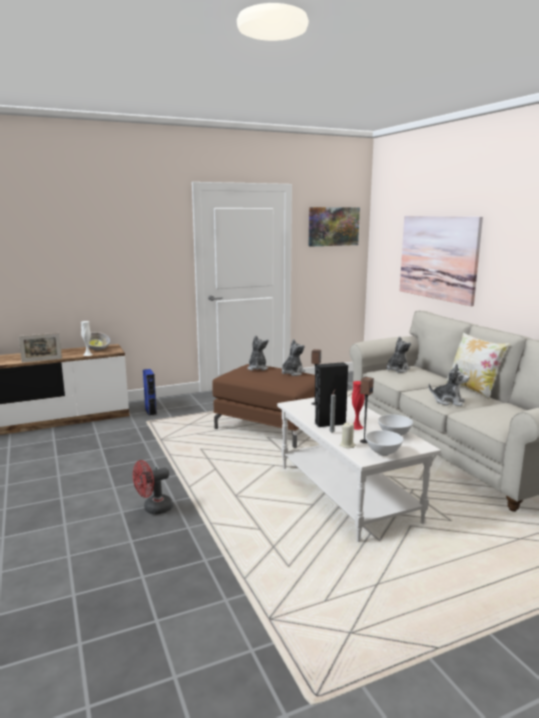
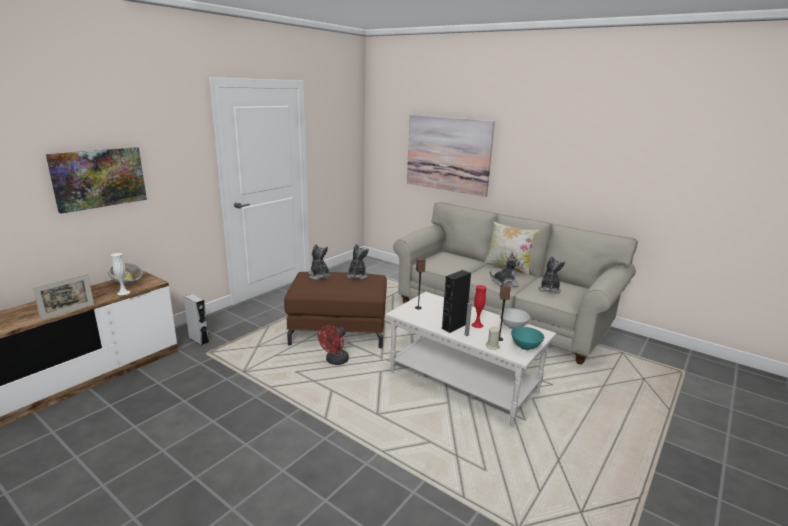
camera: 30 degrees left, 5 degrees up
red fan [133,460,173,514] -> red fan moved to [318,325,349,365]
blue speaker [143,369,157,416] -> grey speaker [184,294,209,346]
picture [309,207,360,247] -> picture moved to [46,147,147,214]
white bowl [365,430,403,456] -> turquoise bowl [511,327,544,350]
plush toy [386,336,411,373] -> plush toy moved to [538,256,565,293]

